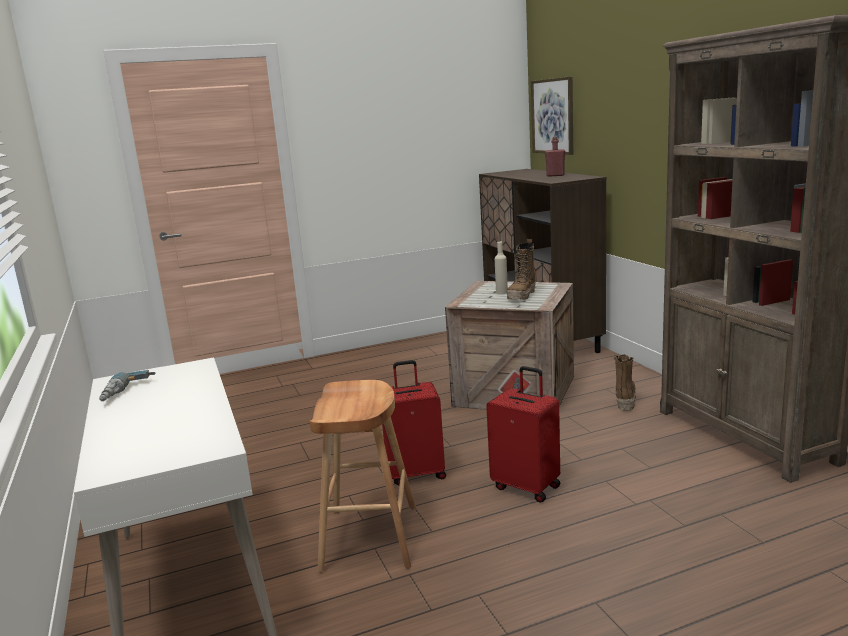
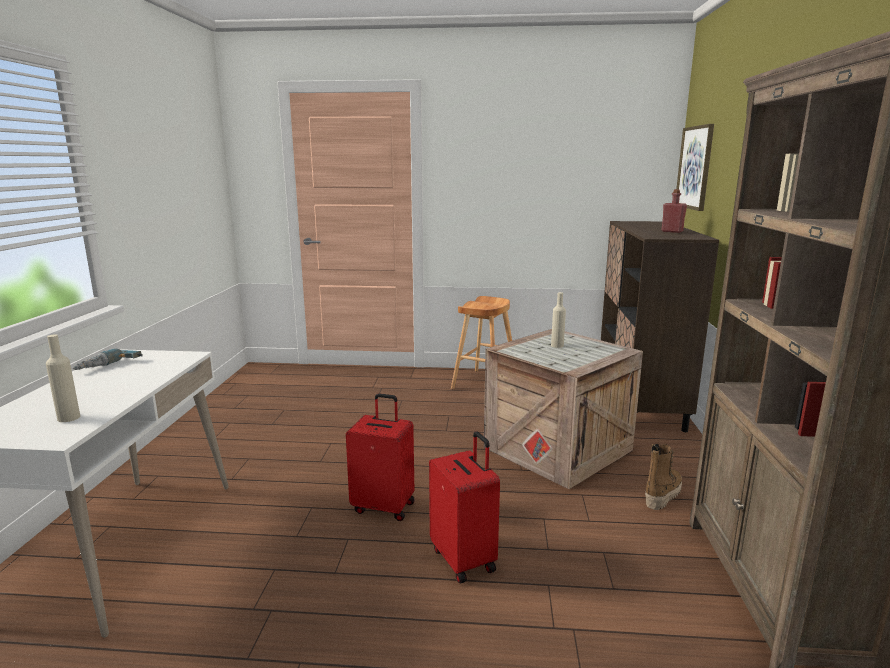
camera: 25 degrees right, 0 degrees up
brown stool [310,380,415,572] -> brown stool moved to [451,296,512,389]
boot [507,239,536,300] -> none
none -> beige bottle [46,334,80,422]

